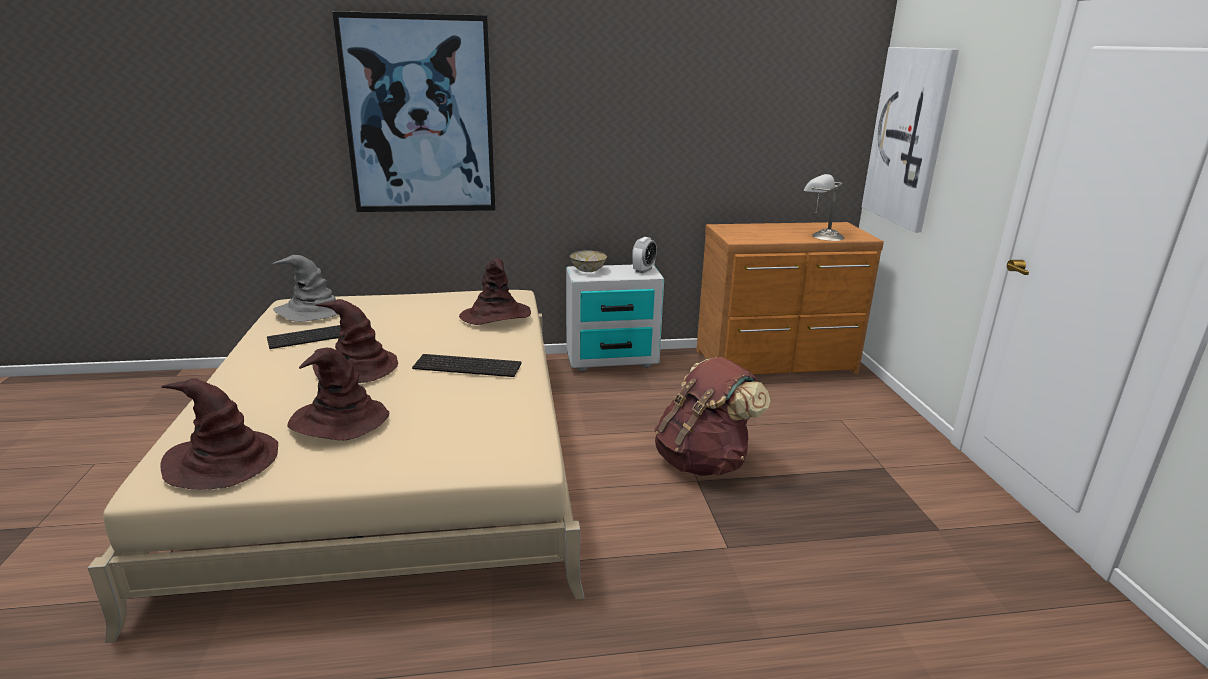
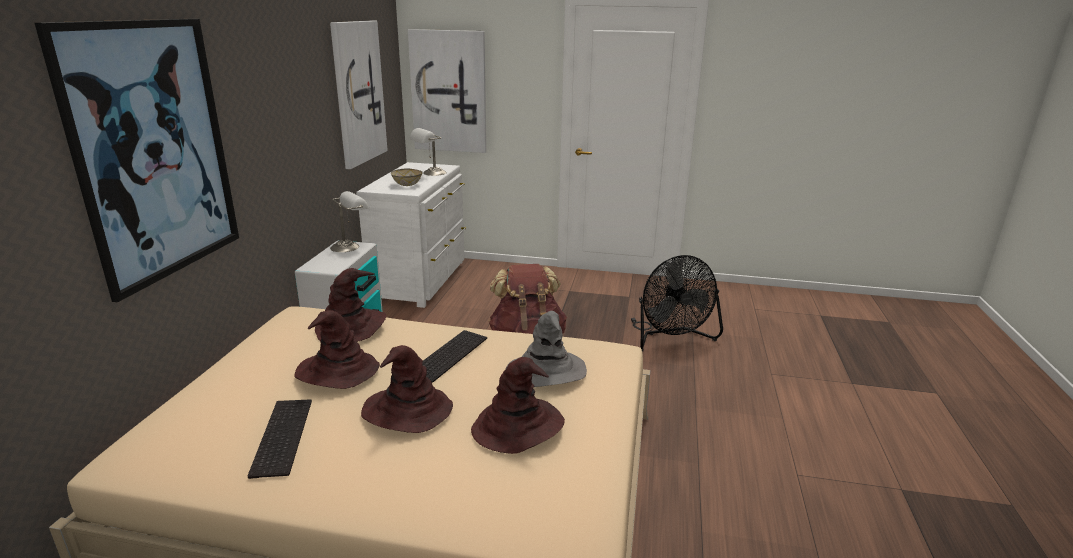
camera: 70 degrees left, 0 degrees up
brown hat [160,379,278,490] -> brown hat moved to [294,310,380,389]
grey hat [273,255,339,322] -> grey hat moved to [506,311,587,387]
bowl [570,250,607,272] -> bowl moved to [391,169,423,186]
alarm clock [632,237,657,273] -> white table lamp [330,191,369,252]
brown dresser [696,222,884,375] -> white dresser [356,162,466,308]
none -> picture [330,21,388,169]
none -> black fan [631,255,723,352]

